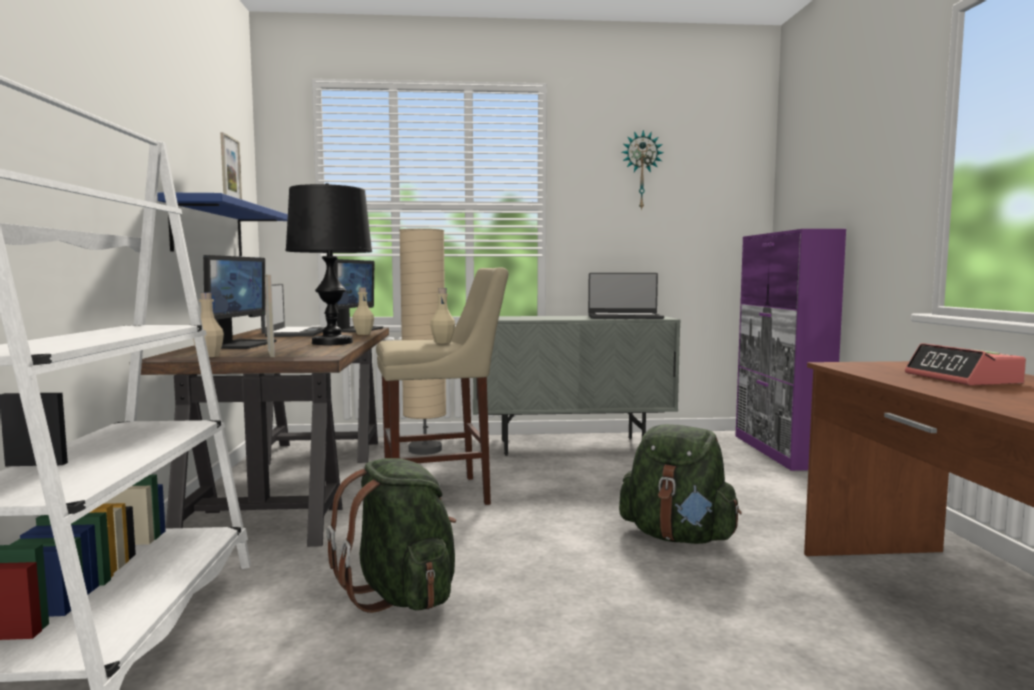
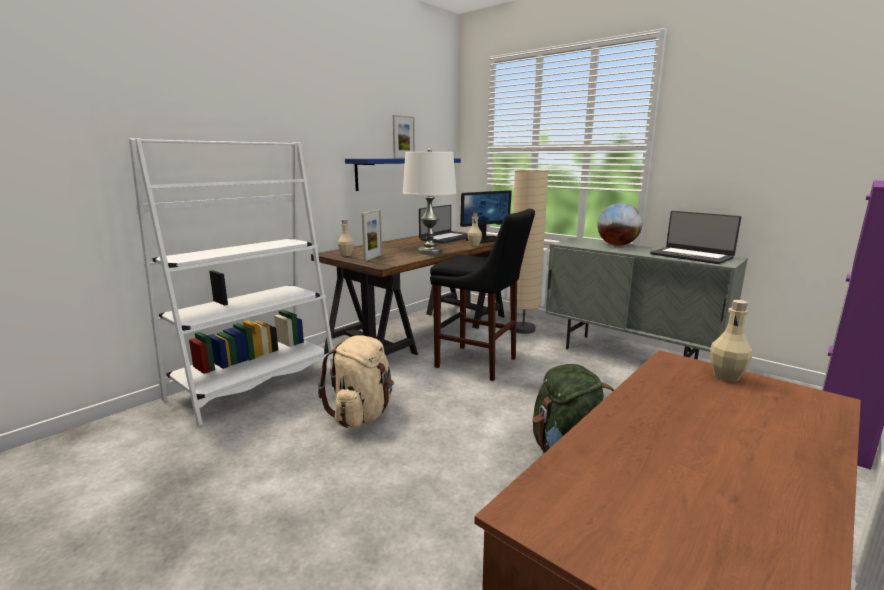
camera: 45 degrees right, 10 degrees up
monitor [203,255,276,349] -> none
black table lamp [286,183,372,345] -> white table lamp [403,148,457,255]
green backpack [326,458,456,613] -> beige backpack [318,335,394,428]
beige stool [376,267,508,505] -> black stool [430,209,535,381]
beige bottle [430,288,455,343] -> beige bottle moved to [710,300,753,382]
wall clock [622,130,664,210] -> none
alarm clock [905,343,1026,385] -> none
none -> globe [597,203,642,246]

